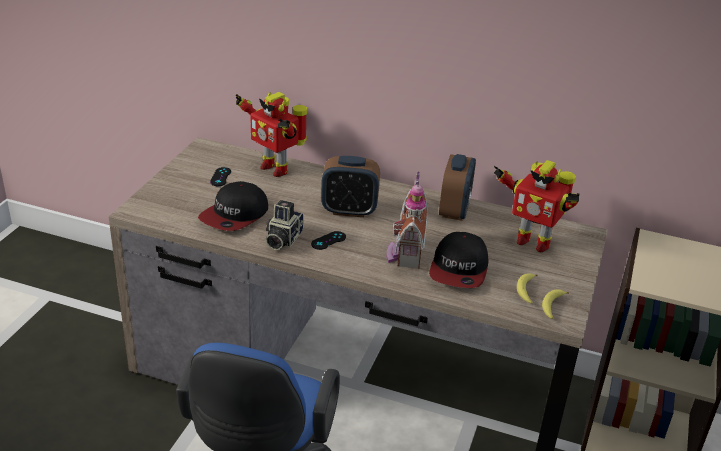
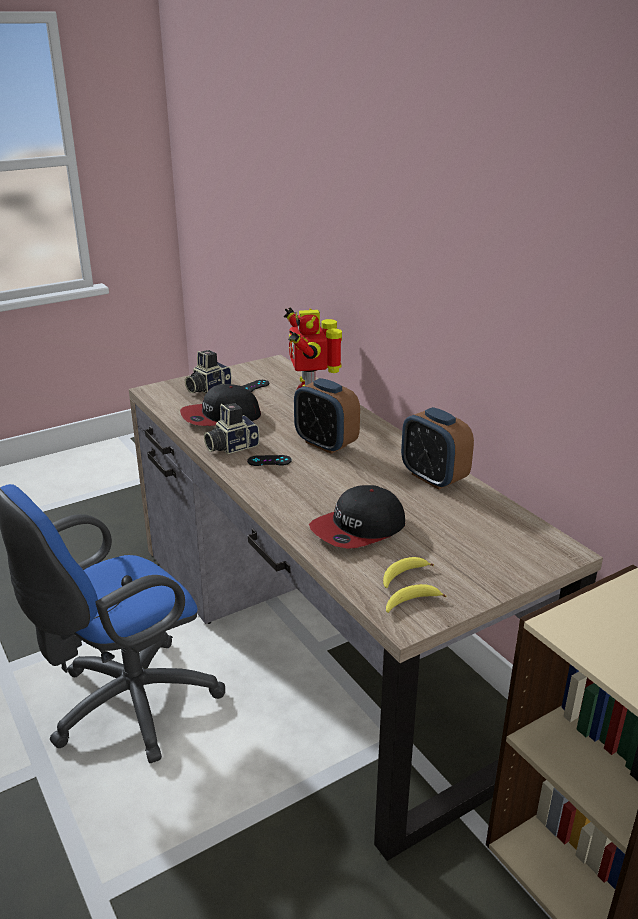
camera: 40 degrees right, 5 degrees down
toy house [387,172,428,269] -> none
alarm clock [439,154,476,221] -> alarm clock turned 90 degrees clockwise [401,407,474,490]
toy robot [494,160,579,252] -> none
none -> camera [185,350,232,393]

